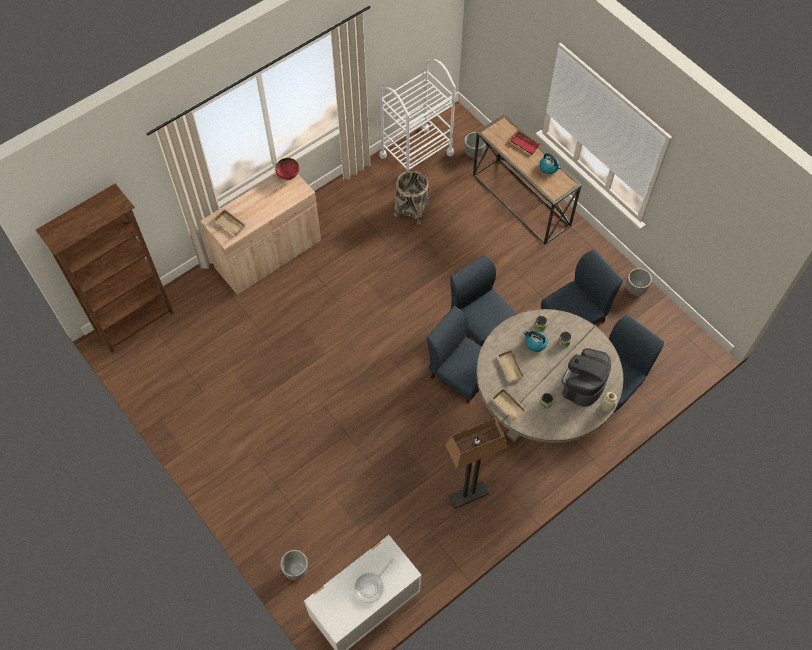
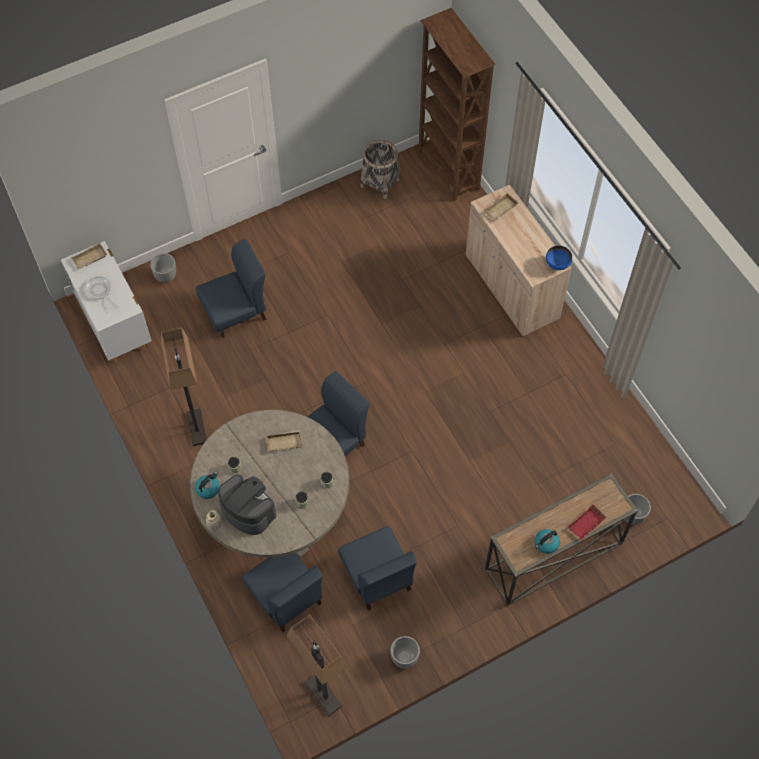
camera: 100 degrees right, 0 degrees up
red bowl [275,158,299,180] -> blue bowl [546,246,572,270]
white cart [379,59,456,171] -> none
basket [394,170,430,224] -> basket moved to [360,140,401,199]
blue chair [450,254,517,346] -> blue chair moved to [196,239,266,338]
beige tray [492,388,527,421] -> beige tray moved to [71,243,107,270]
kettle [524,331,548,352] -> kettle moved to [195,471,220,499]
none -> floor lamp [287,614,347,716]

